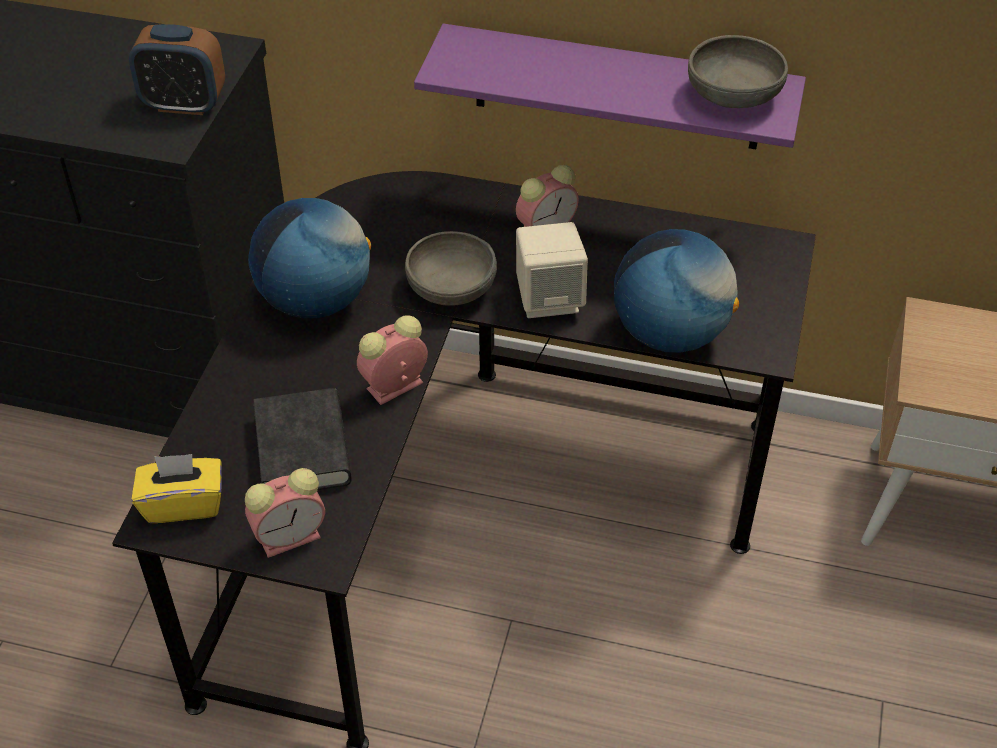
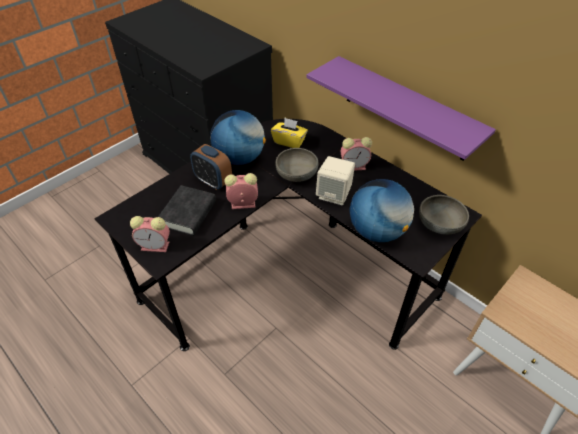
camera: 30 degrees right, 0 degrees up
alarm clock [129,24,225,115] -> alarm clock moved to [190,144,232,190]
yellow tissue box [132,454,222,523] -> yellow tissue box moved to [271,118,308,148]
grey bowl [688,35,788,108] -> grey bowl moved to [419,195,469,235]

